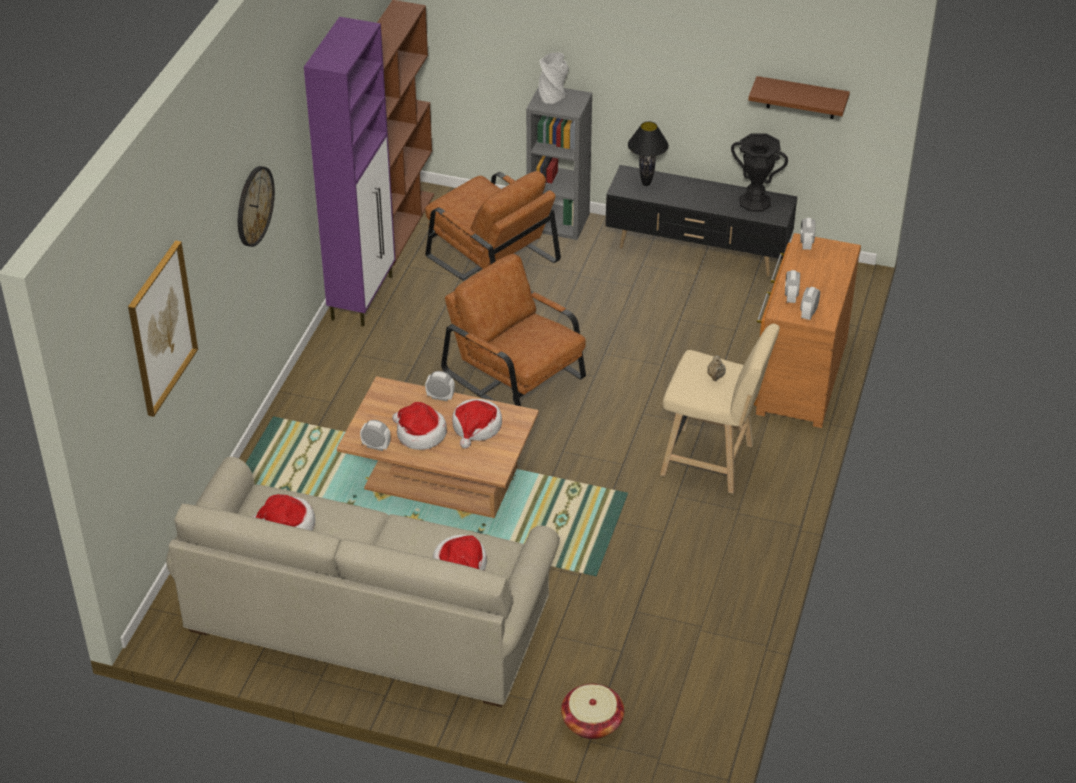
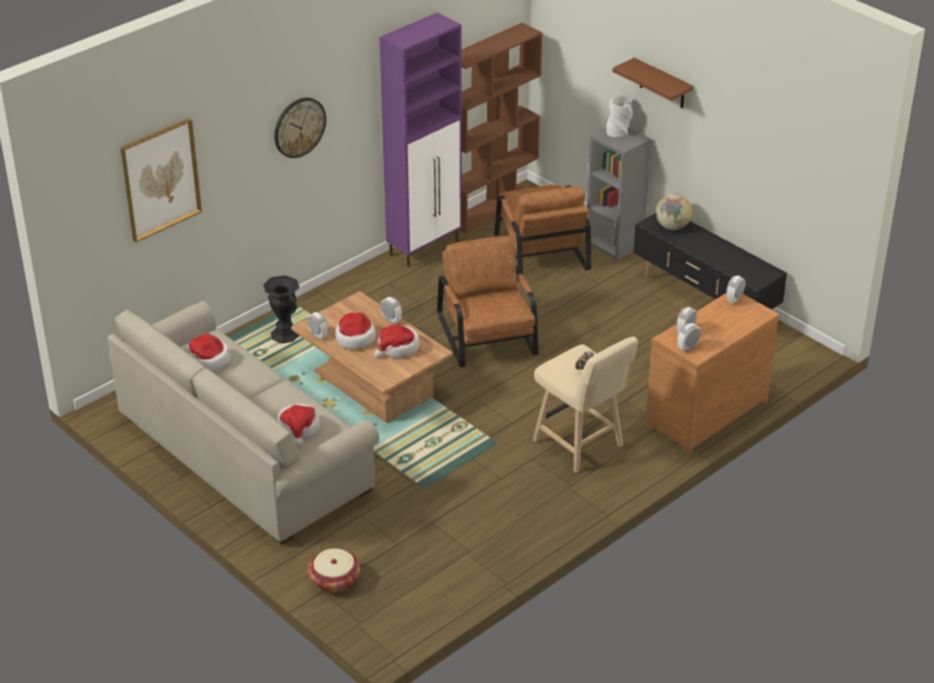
camera: 30 degrees right, 5 degrees down
black table lamp [628,121,669,186] -> globe [656,194,692,230]
black vase [731,133,788,212] -> black vase moved to [263,275,299,343]
brown shelf [748,76,850,119] -> brown shelf moved to [612,58,693,108]

